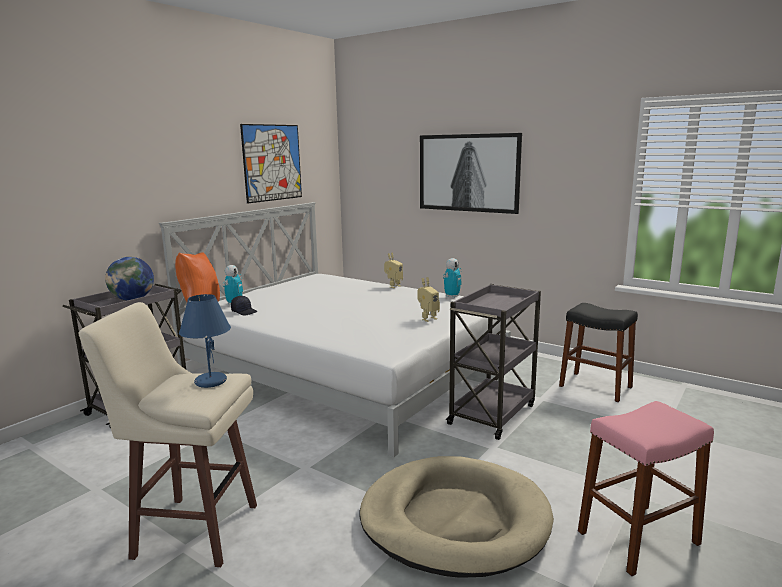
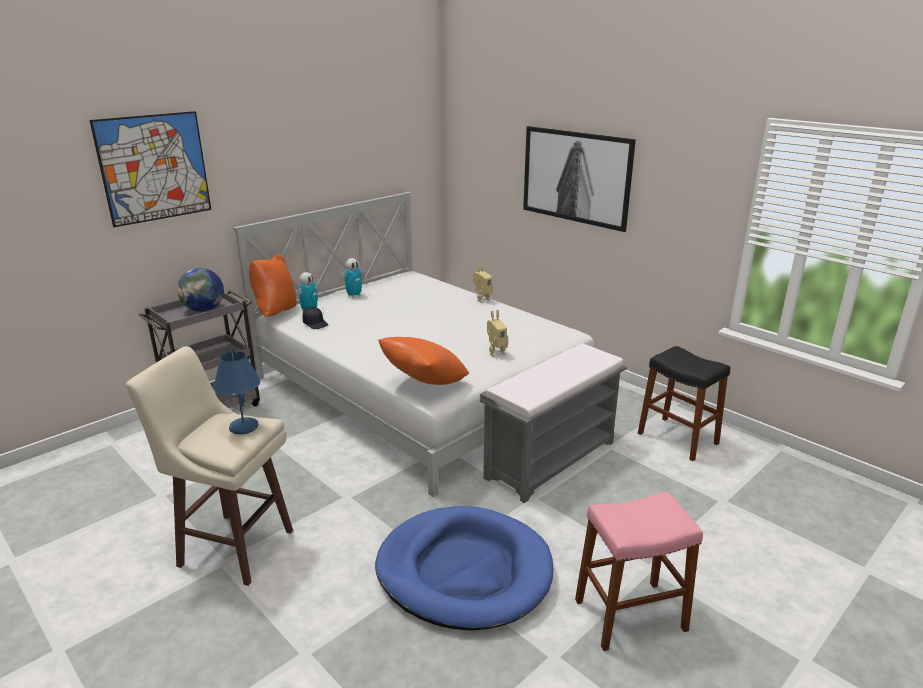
camera: 10 degrees right, 10 degrees up
picture [240,124,302,204] -> picture moved to [90,111,211,227]
beige dog bed [359,456,554,578] -> blue dog bed [375,506,554,631]
toy robot [443,258,462,298] -> toy robot moved to [338,258,367,298]
grey cart [446,284,541,440] -> grey bench [480,343,627,503]
none -> orange pillow [378,337,469,385]

